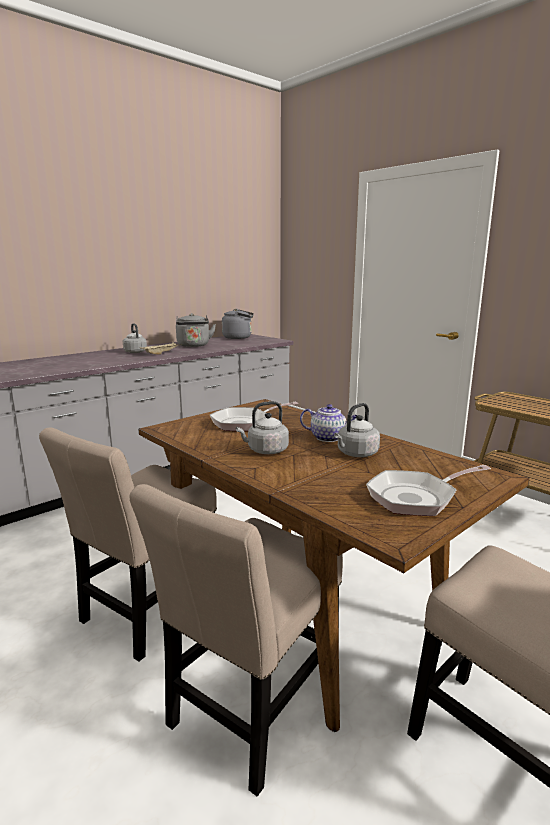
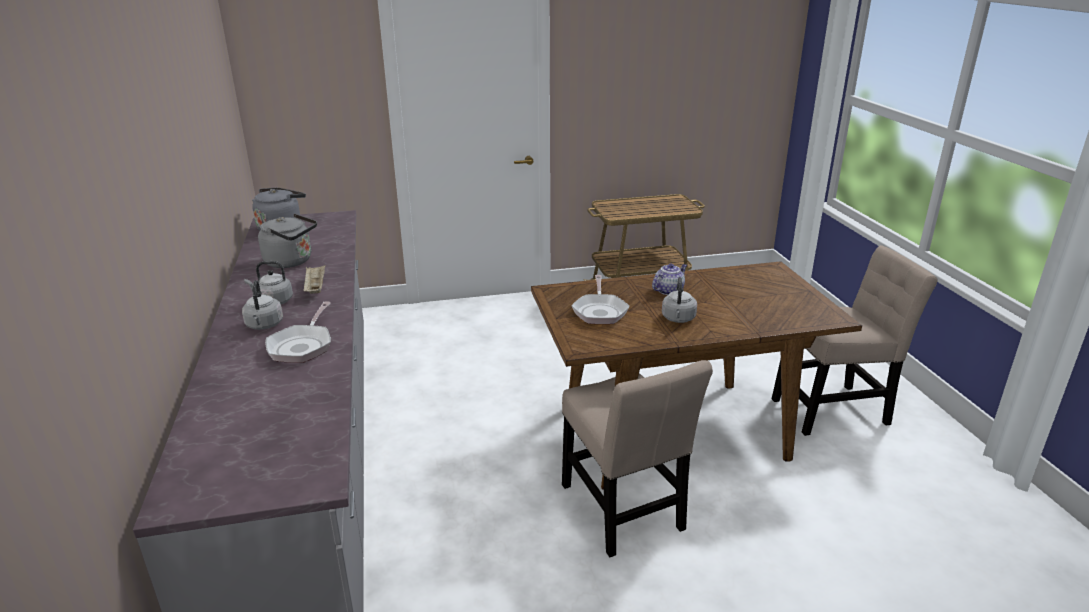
camera: 60 degrees left, 10 degrees up
beige chair [129,484,343,796] -> none
grey kettle [334,403,380,457] -> grey kettle moved to [242,280,283,330]
frying pan [366,465,491,516] -> frying pan moved to [265,301,331,363]

